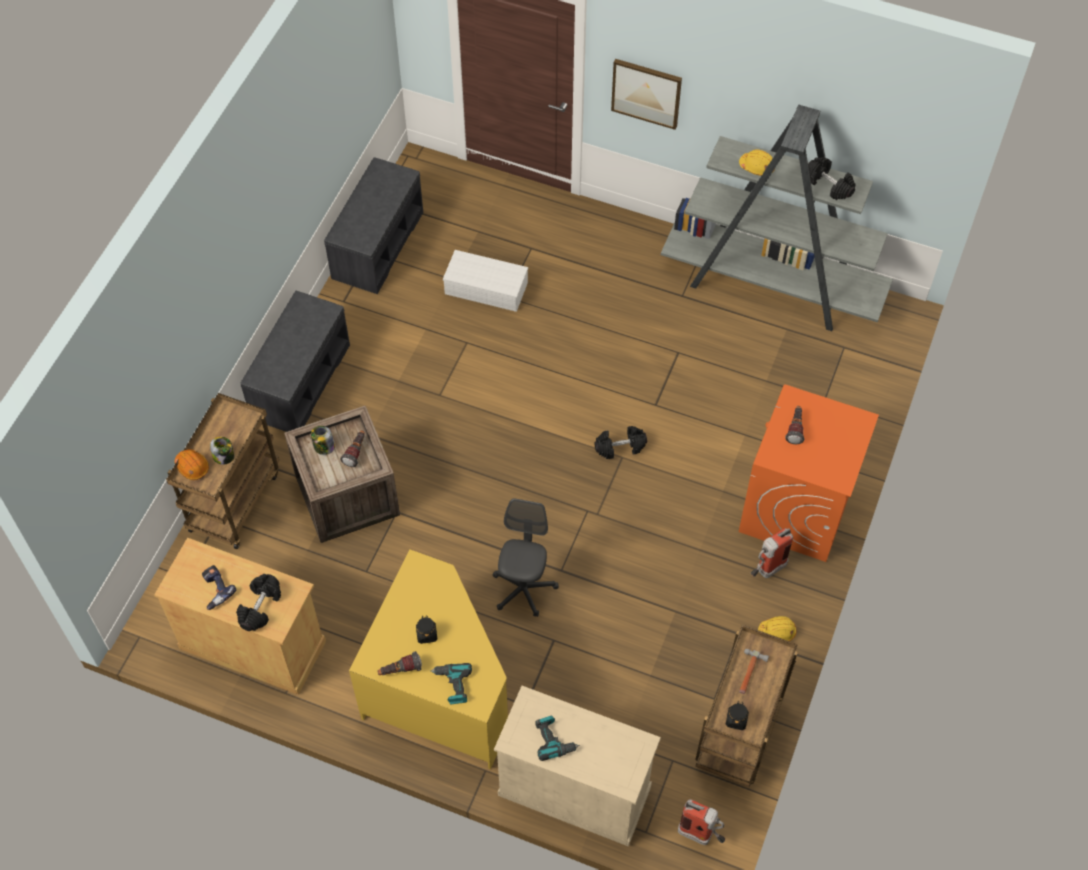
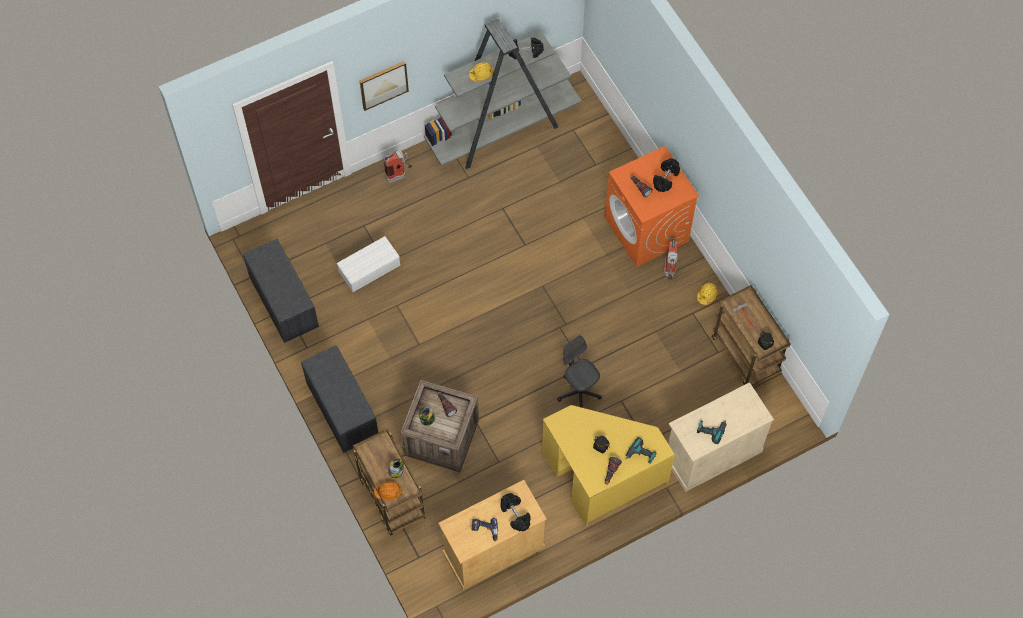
camera: 50 degrees left, 5 degrees up
black dumbbell [594,426,647,459] -> black dumbbell moved to [653,158,680,192]
fire extinguisher [678,799,725,845] -> fire extinguisher moved to [384,150,412,183]

